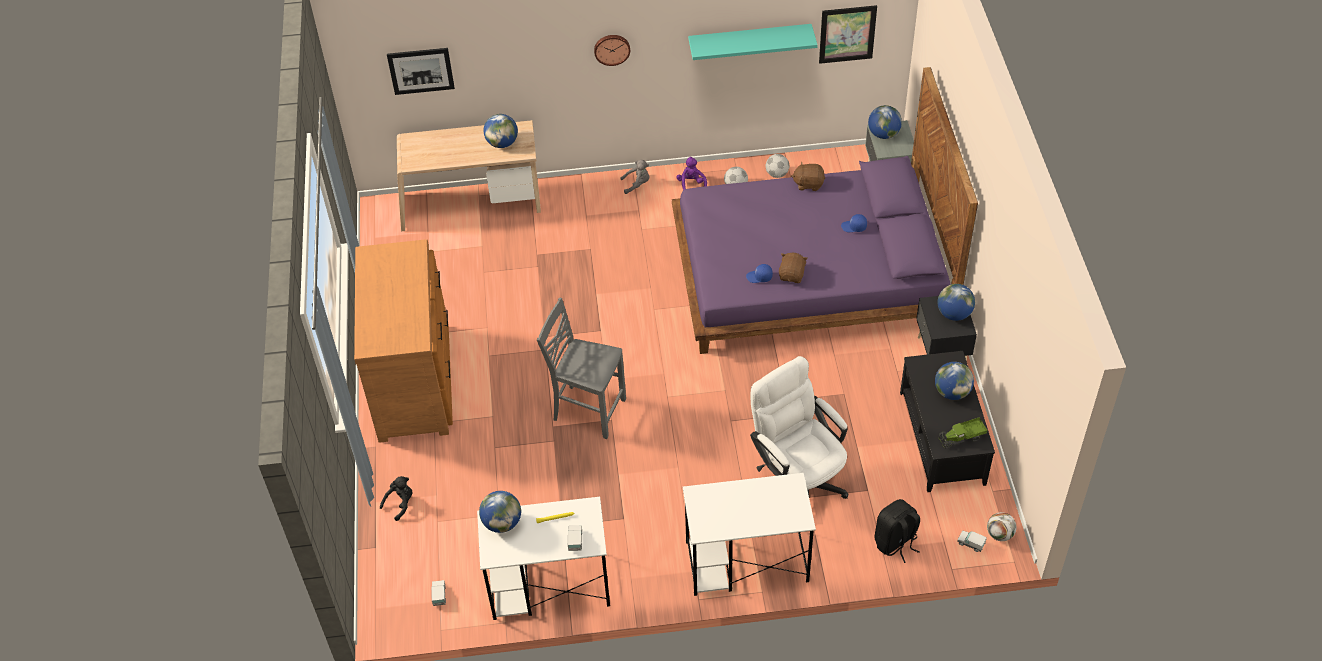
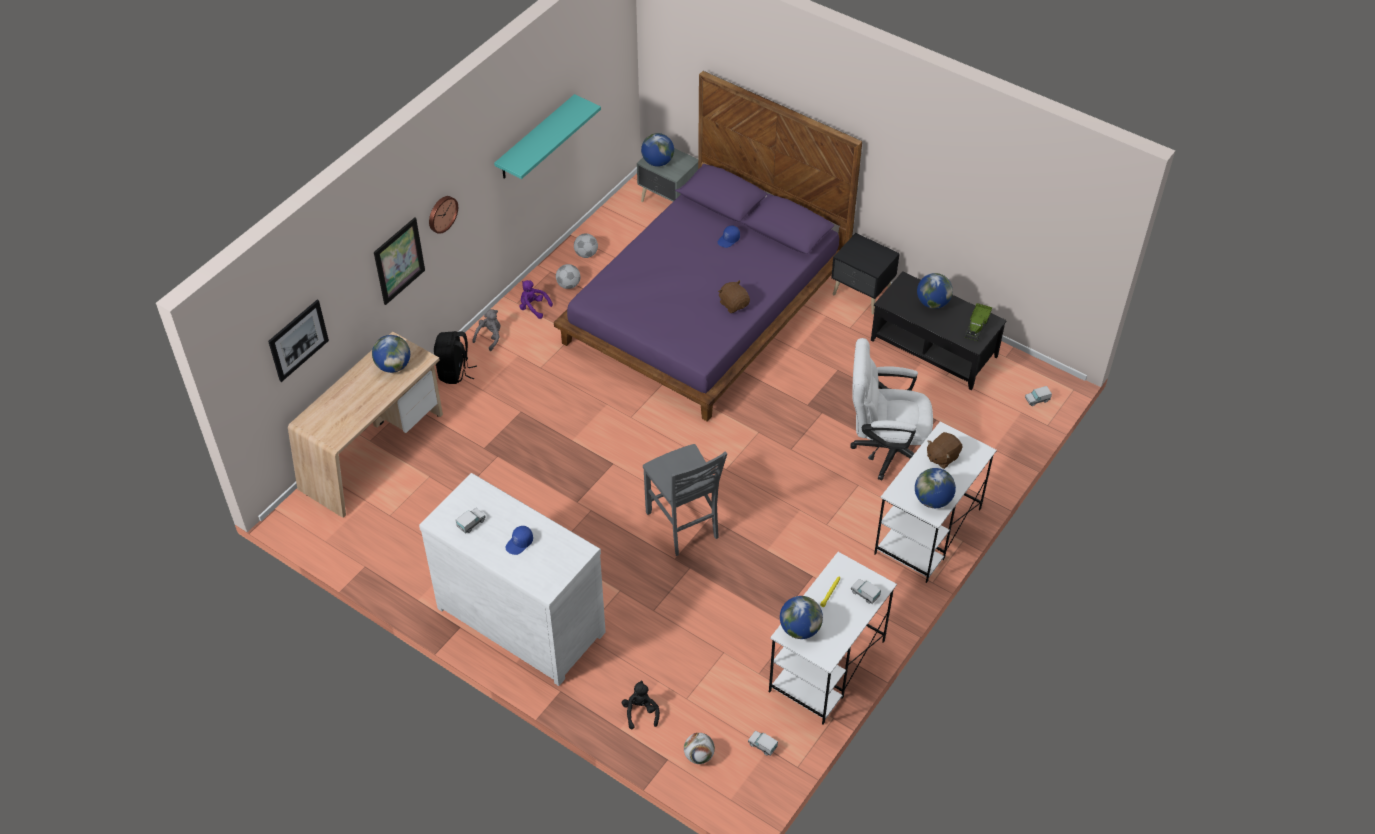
camera: 50 degrees left, 0 degrees up
brown dresser [354,239,453,443] -> white dresser [419,473,606,686]
grey chair [537,298,626,439] -> grey chair turned 90 degrees counterclockwise [643,444,727,556]
blue cap [746,264,773,283] -> blue cap moved to [505,526,533,555]
brown plush toy [791,161,825,191] -> brown plush toy moved to [927,432,962,469]
picture [819,5,877,64] -> picture moved to [374,217,425,305]
black backpack [874,499,920,563] -> black backpack moved to [434,331,477,384]
globe [938,284,975,321] -> globe moved to [915,468,956,508]
football [987,512,1017,541] -> football moved to [684,733,715,764]
none -> toy truck [456,508,485,534]

